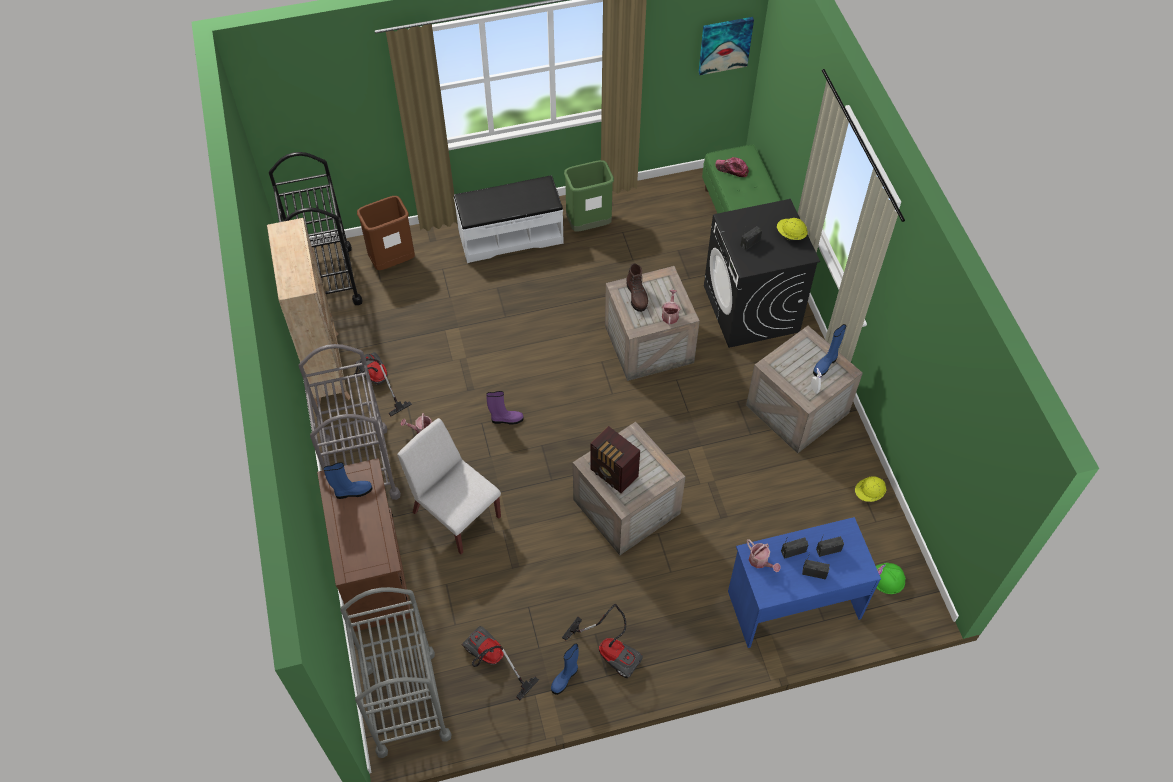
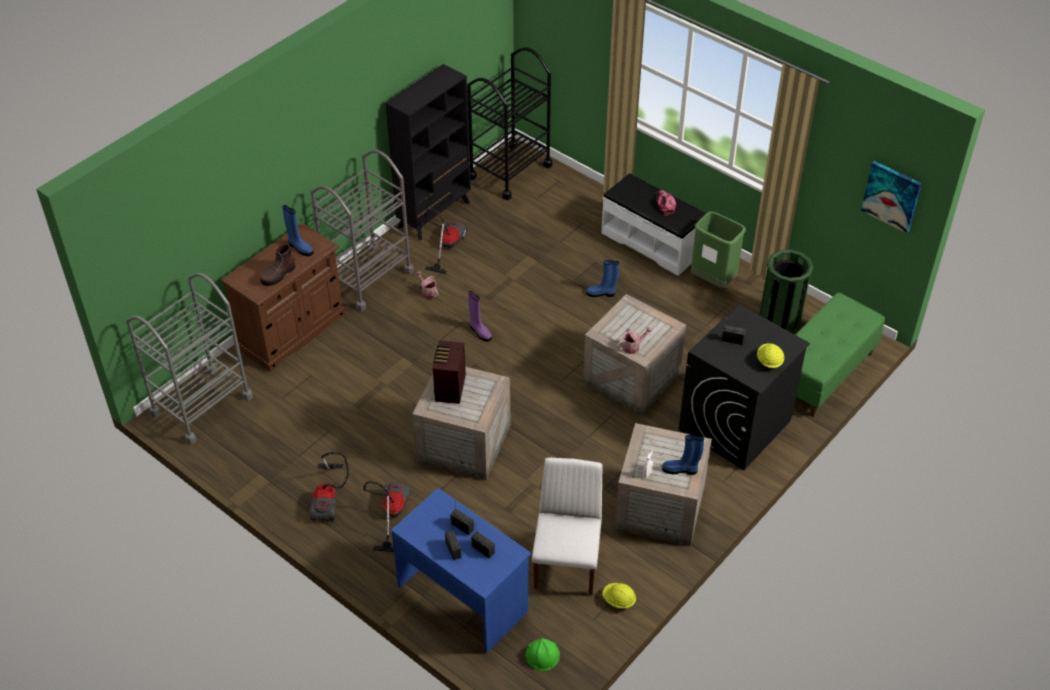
camera: 55 degrees right, 10 degrees down
beige bookcase [267,218,351,407] -> black bookcase [385,64,471,240]
brown trash can [357,196,415,270] -> none
white chair [397,418,501,554] -> white chair moved to [532,457,602,595]
vacuum cleaner [462,626,539,700] -> vacuum cleaner moved to [364,481,410,552]
blue boot [551,644,579,695] -> blue boot moved to [586,260,619,297]
brown boot [627,263,648,312] -> brown boot moved to [260,244,296,286]
cap [716,157,749,177] -> cap moved to [655,190,676,216]
watering can [747,539,780,572] -> none
none -> green trash can [759,249,813,334]

